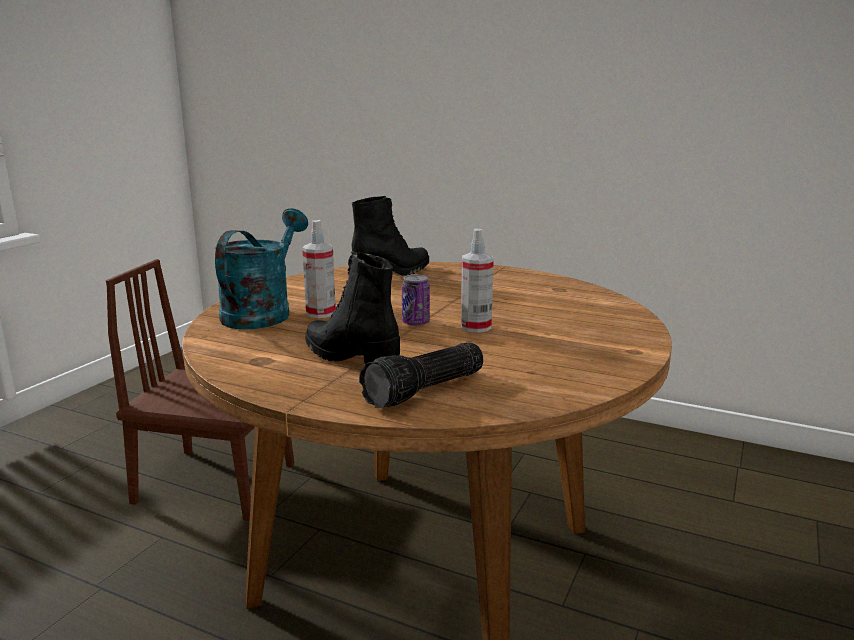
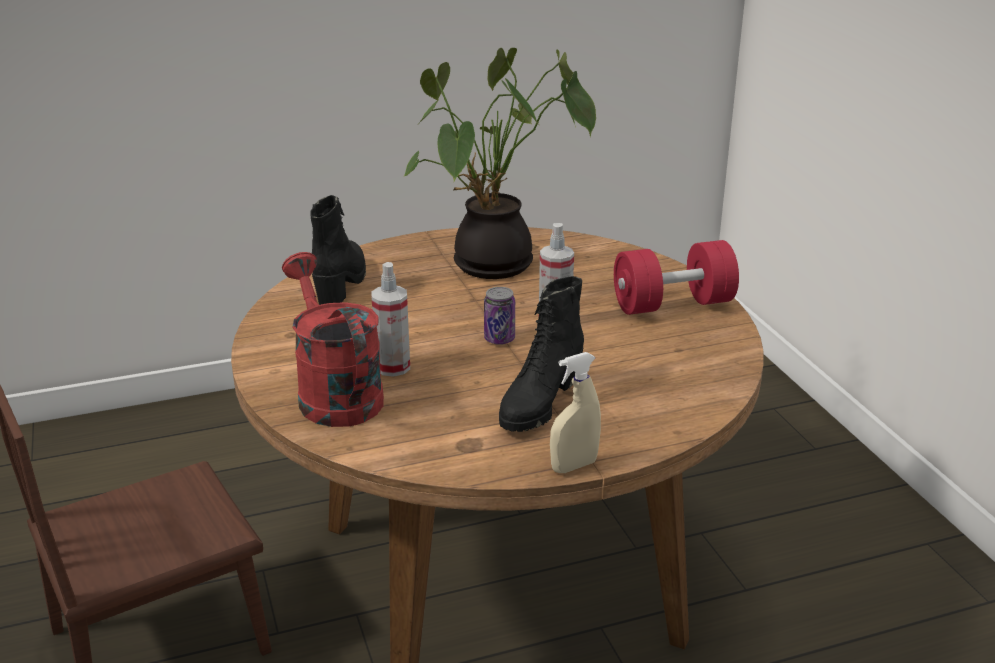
camera: 45 degrees left, 10 degrees up
turquoise watering can [215,208,308,329] -> red watering can [282,252,384,427]
black boot [305,252,400,364] -> black boot turned 60 degrees counterclockwise [499,276,584,432]
flashlight [359,343,484,408] -> none
none -> potted plant [403,48,596,279]
none -> beige spray bottle [550,352,601,473]
none -> red dumbbell [614,240,739,315]

